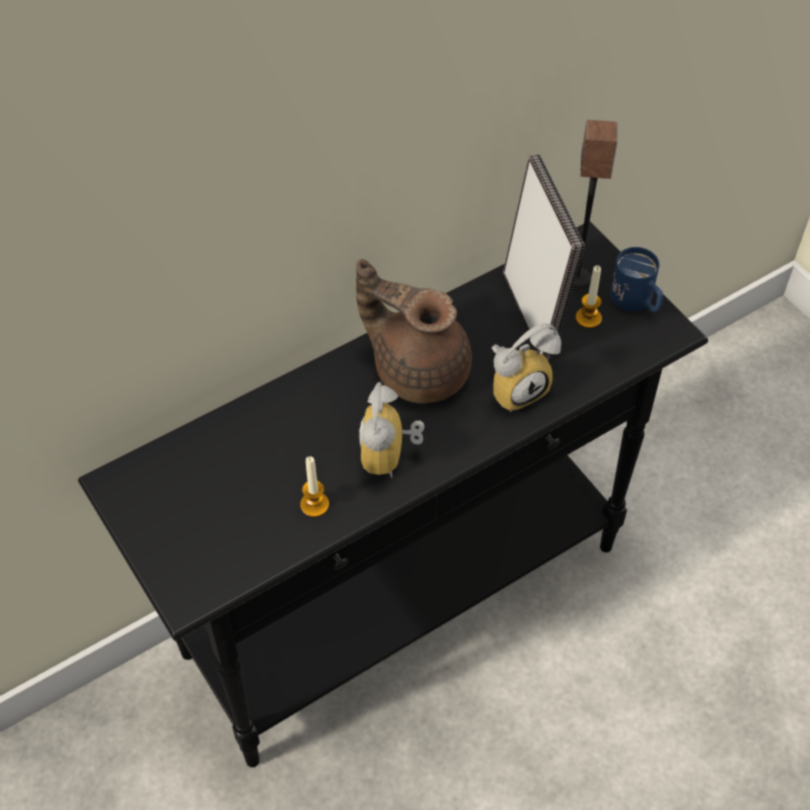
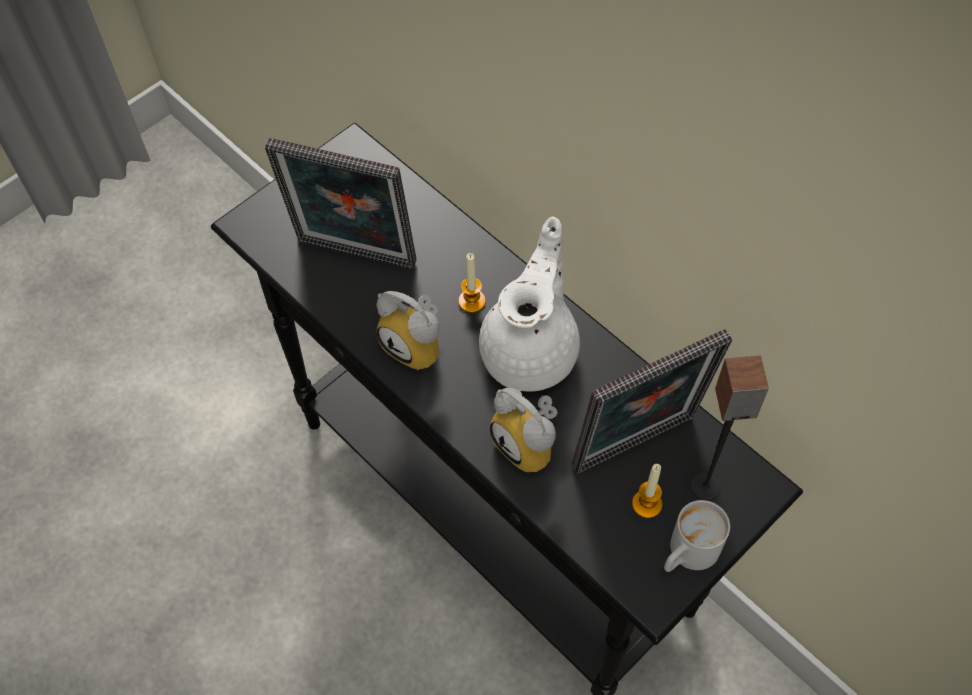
camera: 80 degrees right, 5 degrees up
candle [300,456,329,517] -> candle moved to [458,253,486,313]
brown teapot [356,259,472,403] -> white teapot [479,216,580,391]
alarm clock [358,382,425,478] -> alarm clock turned 135 degrees counterclockwise [376,291,440,370]
blue mug [610,247,663,312] -> white mug [664,500,730,572]
none -> picture frame [265,138,417,269]

